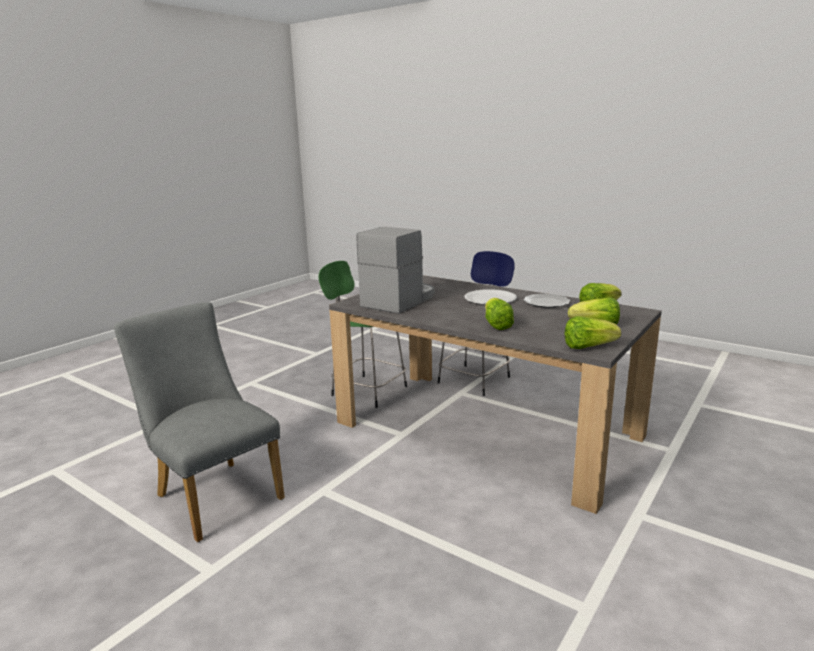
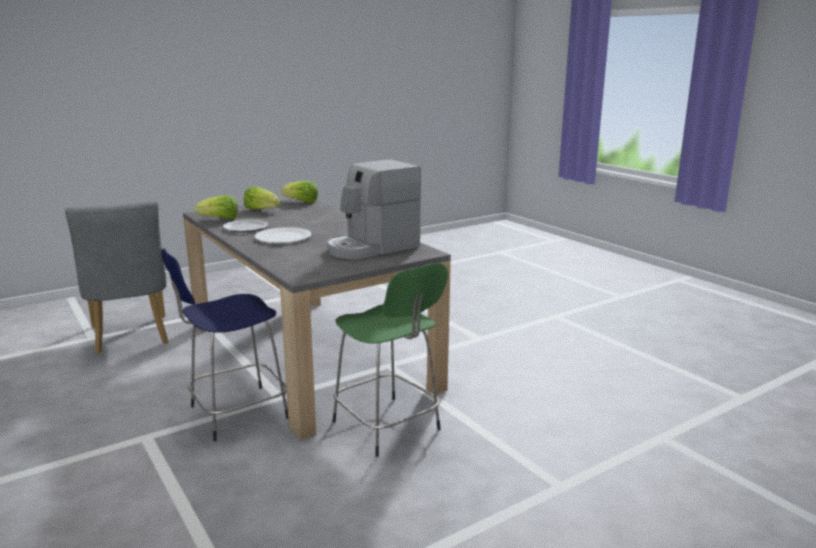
camera: 160 degrees left, 0 degrees up
grey chair [114,302,285,542] -> grey chair moved to [65,201,169,354]
lettuce [485,298,514,330] -> none

